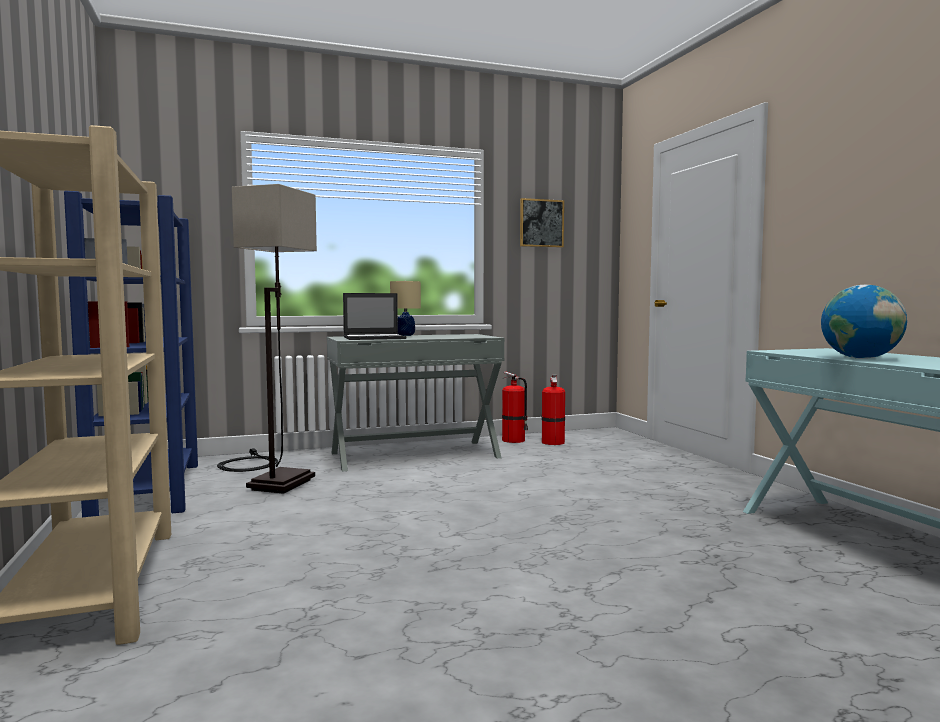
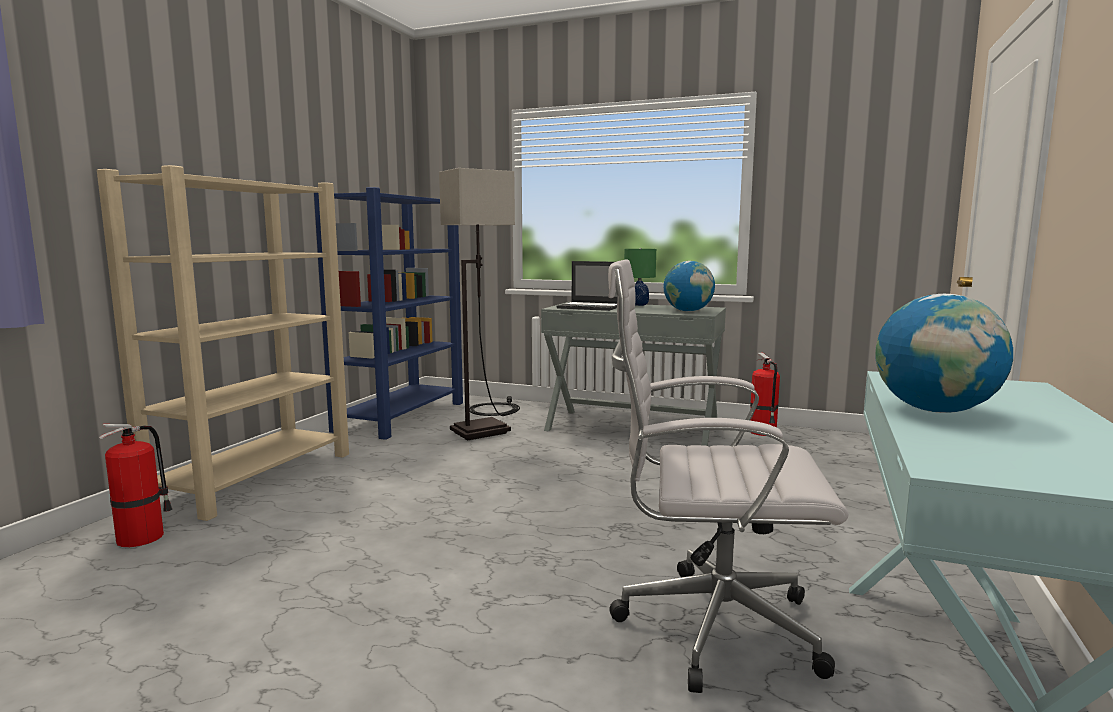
camera: 40 degrees right, 5 degrees up
beige table lamp [390,281,421,336] -> green table lamp [624,248,656,306]
picture [520,198,564,248] -> none
fire extinguisher [542,375,565,445] -> fire extinguisher moved to [99,424,173,547]
none -> white office chair [608,259,849,693]
none -> globe [663,261,715,312]

